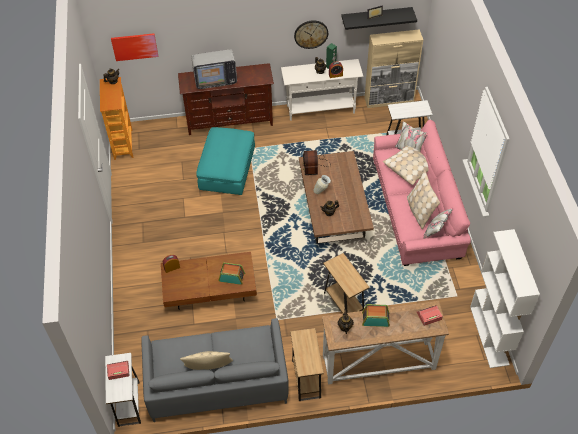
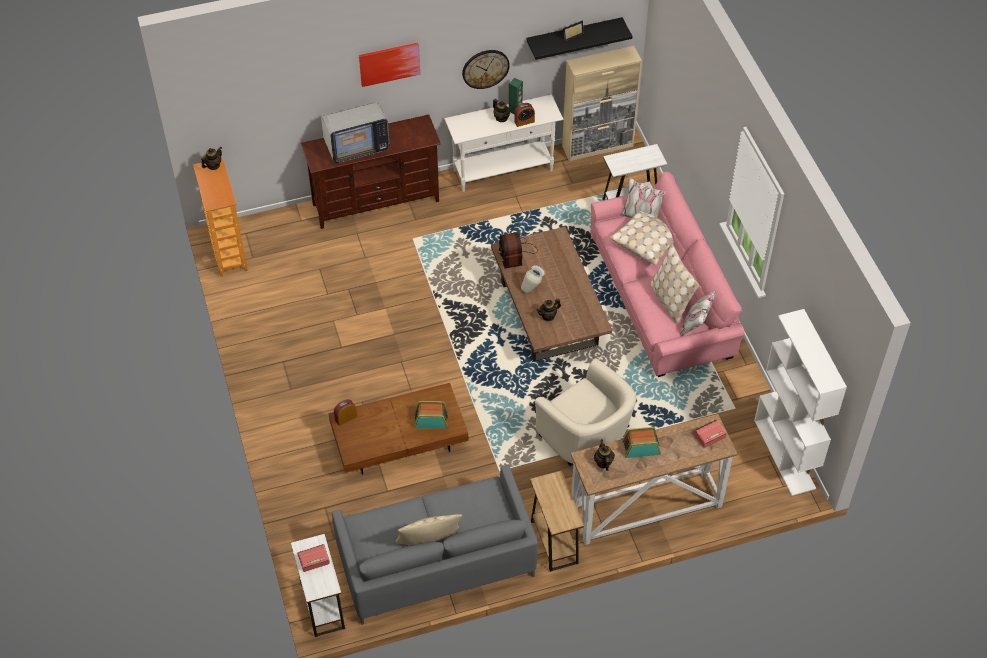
camera: 10 degrees left, 0 degrees up
picture [111,33,158,61] -> picture moved to [359,43,420,87]
turquoise ottoman [196,127,255,195] -> none
brown side table [323,253,370,313] -> beige armchair [535,358,637,466]

